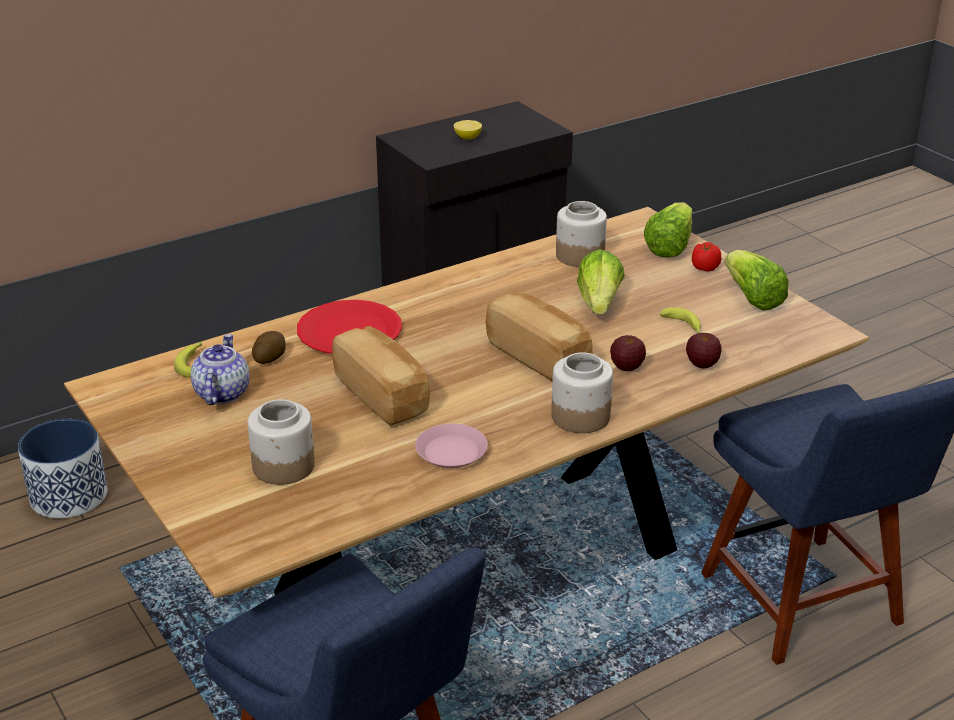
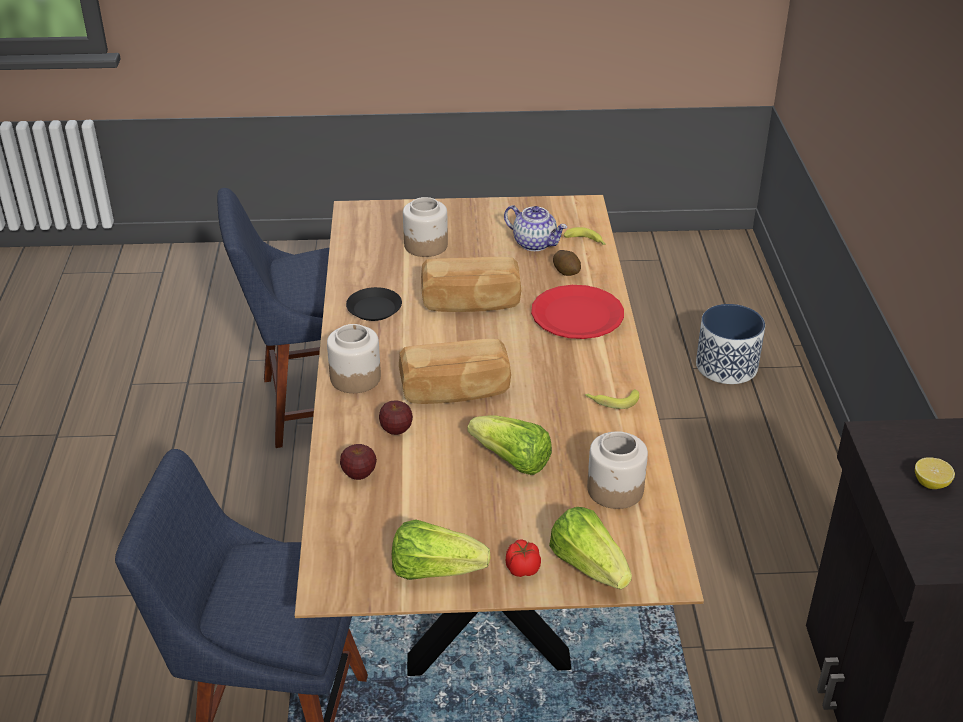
camera: 120 degrees right, 5 degrees up
pink plate [415,424,488,468] -> black plate [346,287,402,321]
banana [660,307,701,333] -> banana moved to [585,389,639,409]

